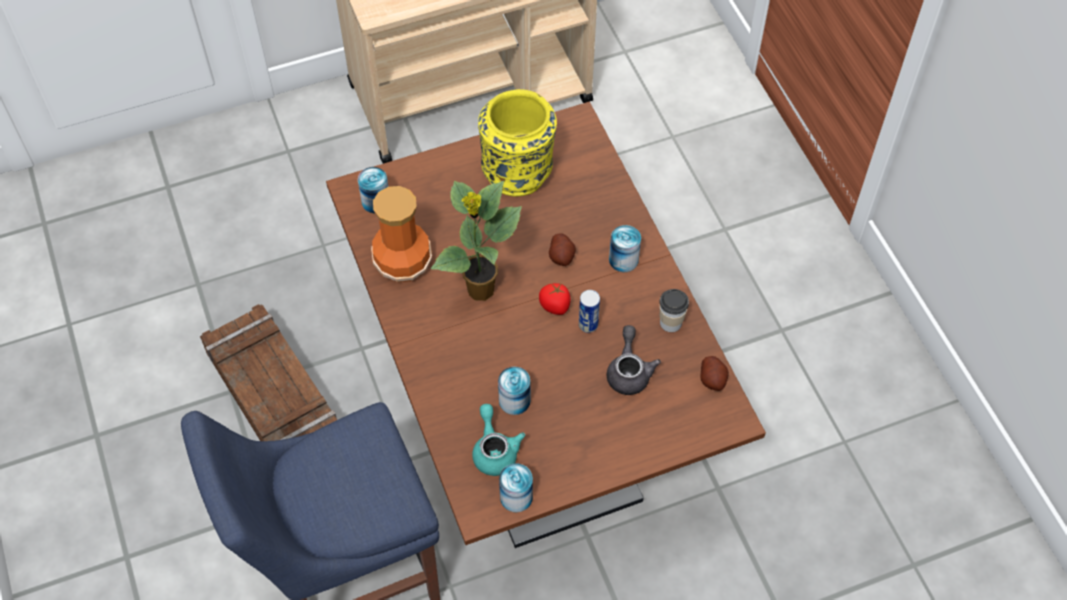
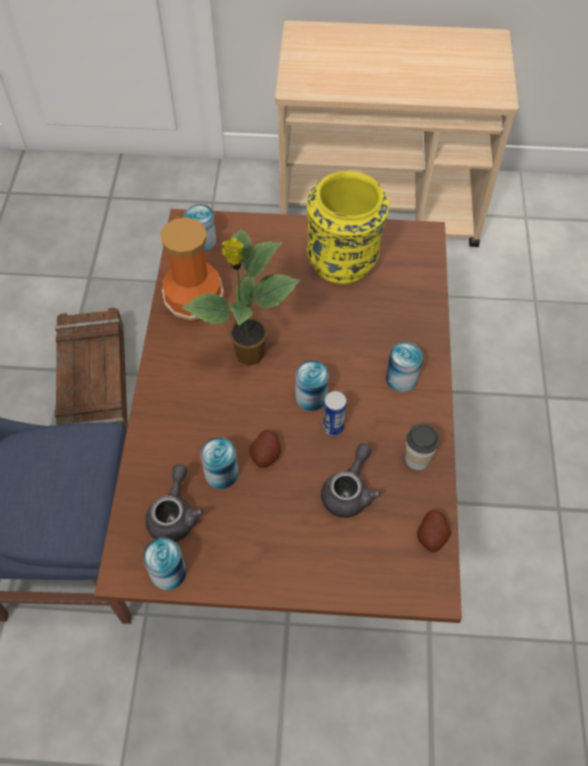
camera: 25 degrees right, 0 degrees up
turquoise teapot [472,404,525,476] -> grey teapot [145,464,204,542]
tomato [539,283,571,315] -> can [296,360,329,411]
potato [549,234,576,266] -> potato moved to [250,430,281,468]

